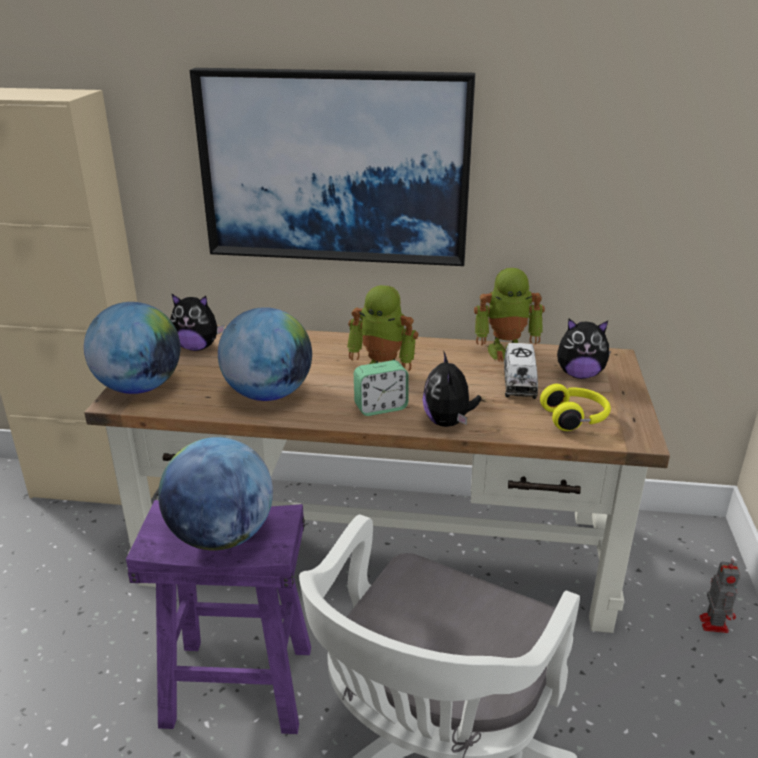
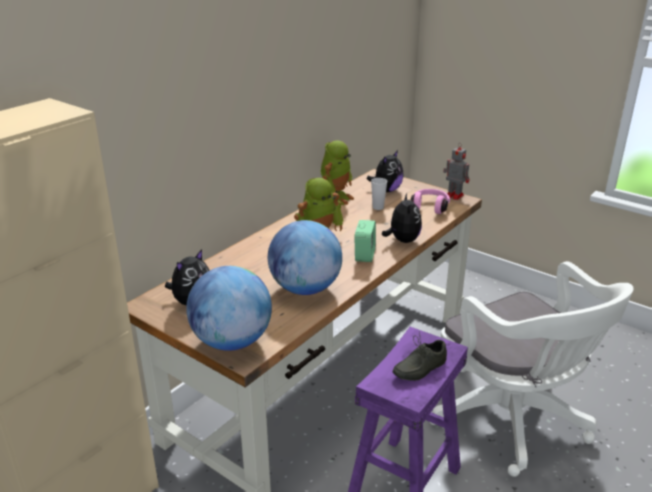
camera: 60 degrees left, 0 degrees up
globe [158,437,273,551] -> grey shoe [392,331,447,381]
picture [190,68,475,266] -> none
plush toy [423,352,481,427] -> plush toy turned 120 degrees counterclockwise [382,193,422,243]
toy truck [504,343,538,399] -> cup [371,178,387,210]
yellow headphones [540,384,611,431] -> pink headphones [411,189,450,214]
toy robot [699,558,740,633] -> toy robot moved to [443,144,470,200]

